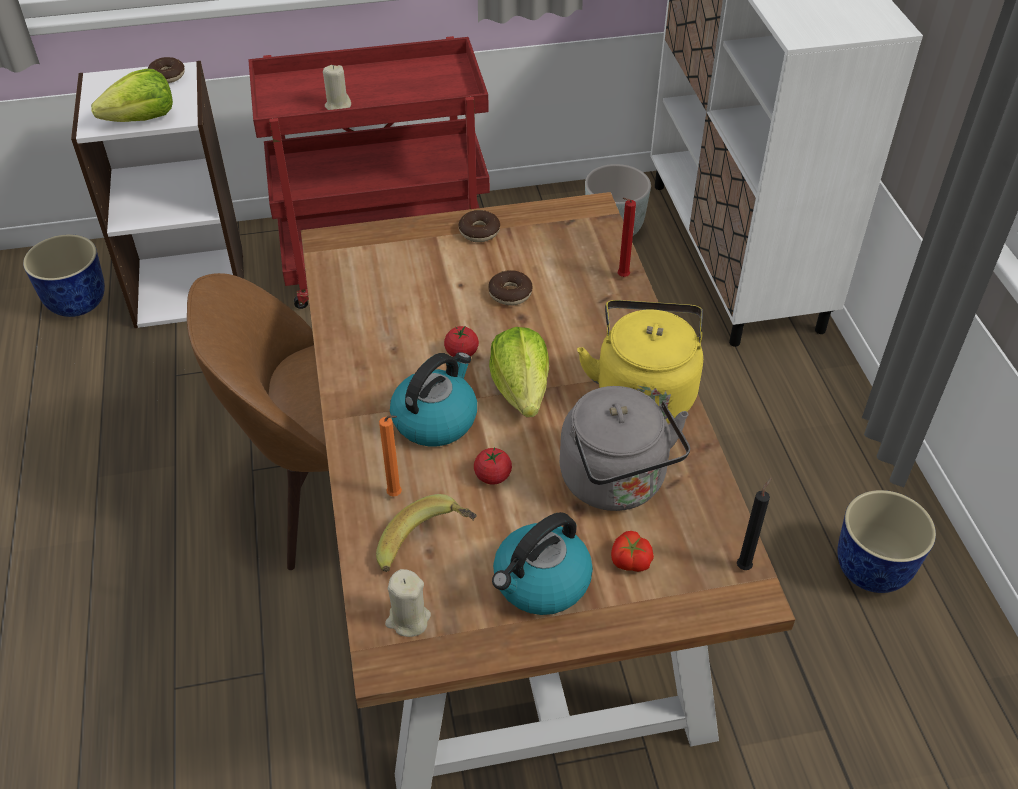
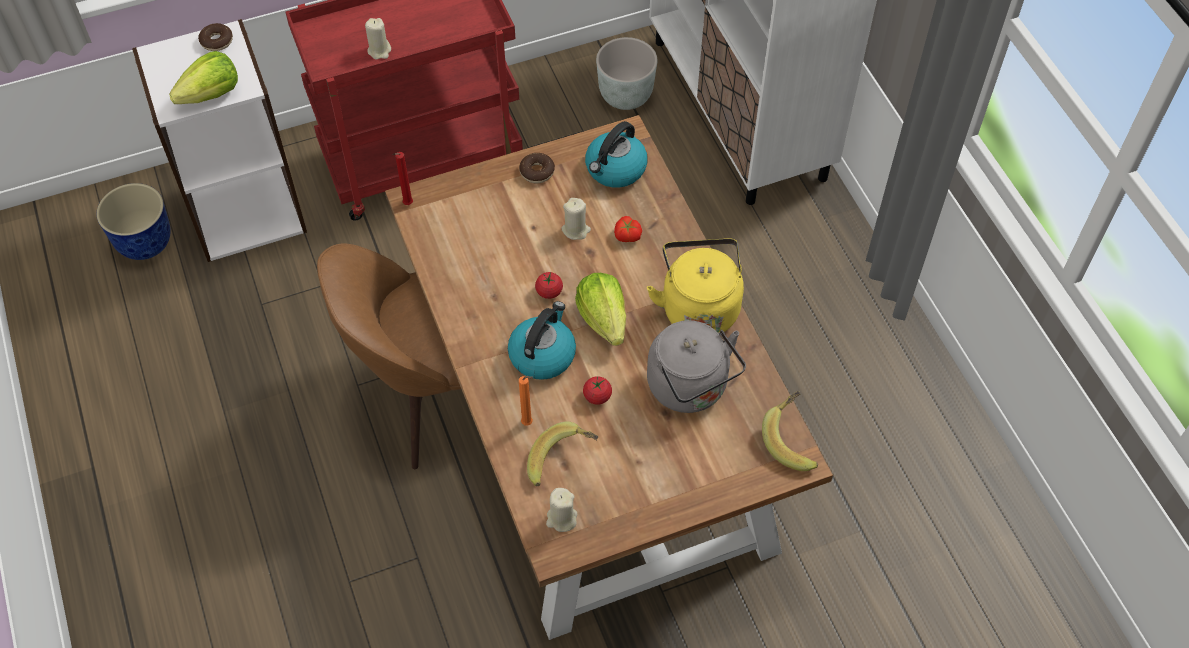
camera: 10 degrees left, 10 degrees up
donut [488,270,533,306] -> beige candle [561,198,591,240]
kettle [492,512,593,615] -> kettle moved to [585,121,648,188]
tomato [611,531,654,572] -> tomato moved to [614,216,642,242]
red candle [617,198,636,277] -> red candle moved to [392,152,413,205]
black candle [737,478,772,570] -> banana [762,391,818,471]
planter [837,490,936,593] -> none

